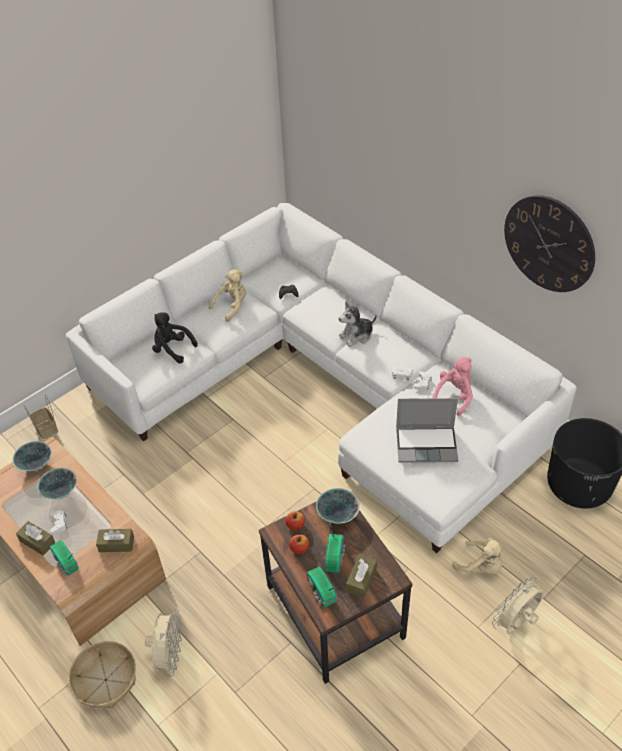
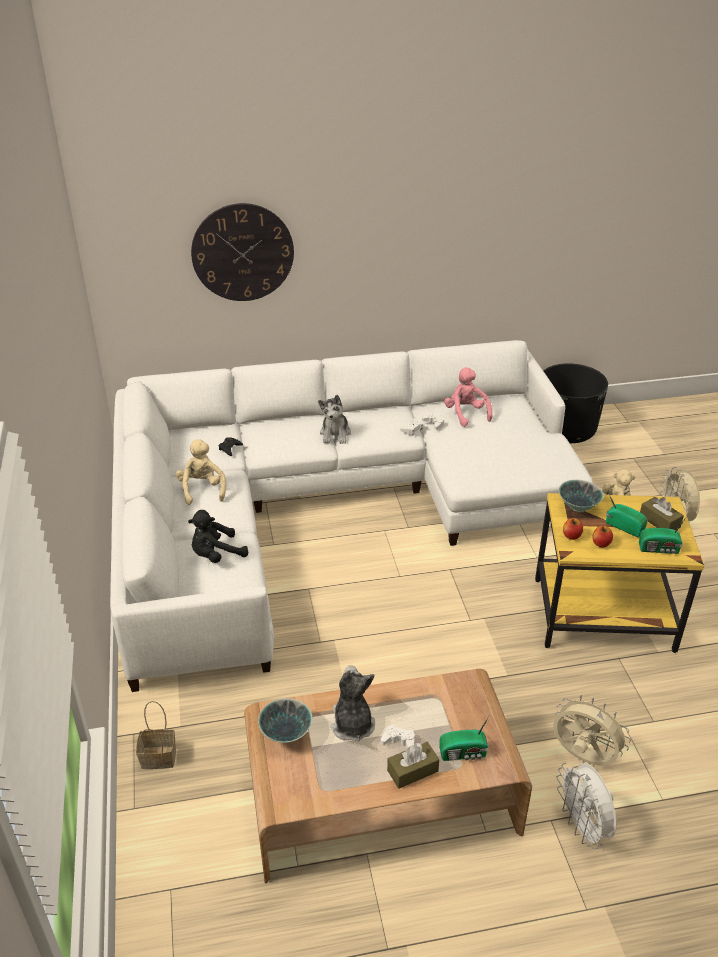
camera: 60 degrees left, 10 degrees down
bowl [37,468,77,500] -> plush toy [331,665,375,742]
basket [68,641,136,708] -> white fan [556,763,616,849]
brown tissue box [96,529,134,552] -> none
brown side table [259,488,412,684] -> yellow side table [535,493,705,653]
laptop [396,398,458,463] -> none
wall clock [504,195,595,292] -> wall clock moved to [191,203,294,301]

